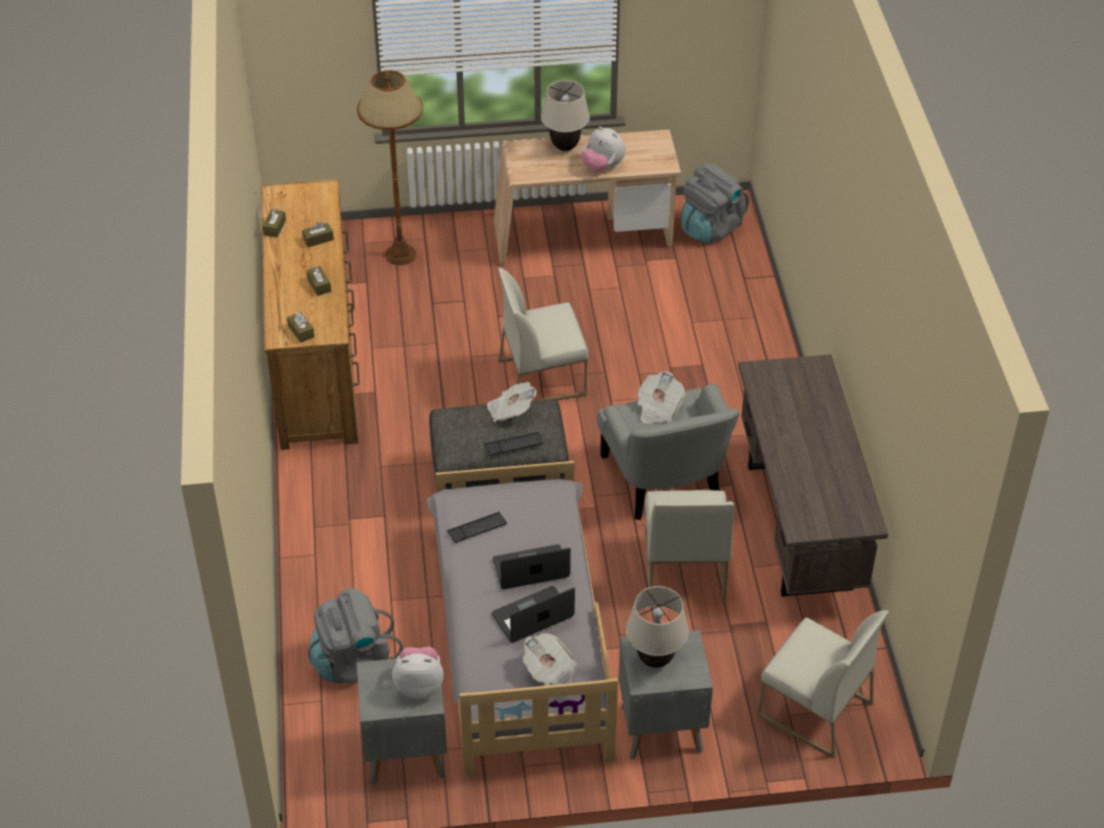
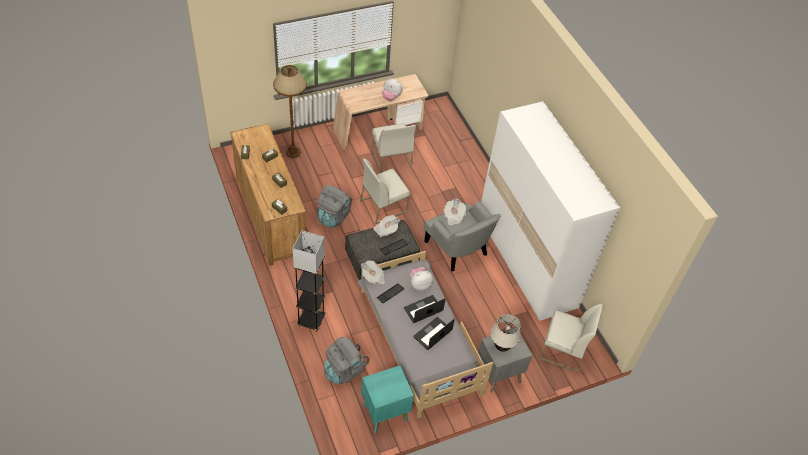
camera: 20 degrees left, 5 degrees up
grey nightstand [357,659,447,786] -> turquoise nightstand [361,365,414,433]
plush toy [392,647,444,699] -> plush toy moved to [410,267,433,291]
newspaper [523,633,577,686] -> newspaper moved to [361,260,385,284]
beige table lamp [541,80,590,151] -> none
white chair [645,490,734,599] -> white chair moved to [372,124,416,173]
grey backpack [681,163,749,243] -> grey backpack moved to [317,185,352,227]
brown desk [738,354,888,597] -> white wardrobe [481,101,620,321]
none -> grey floor lamp [293,230,325,331]

